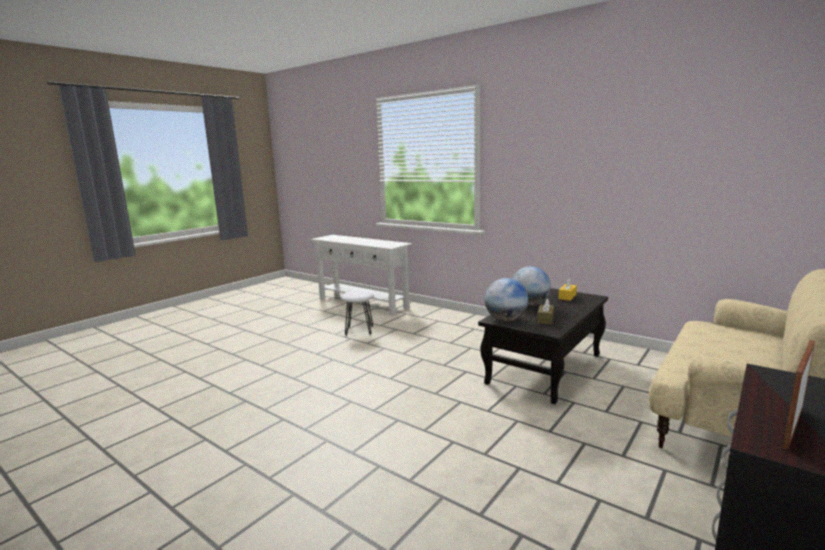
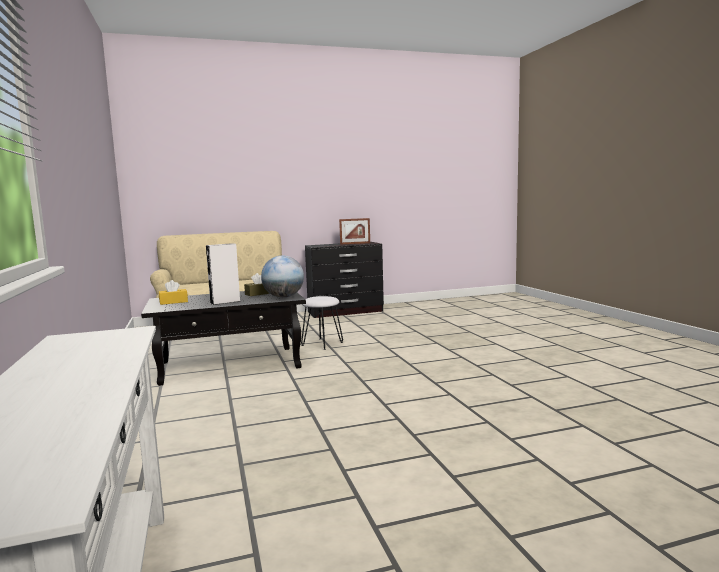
camera: 145 degrees left, 5 degrees down
white stool [341,290,374,336] -> white stool moved to [301,296,343,350]
globe [512,266,551,306] -> white speaker [206,243,240,305]

